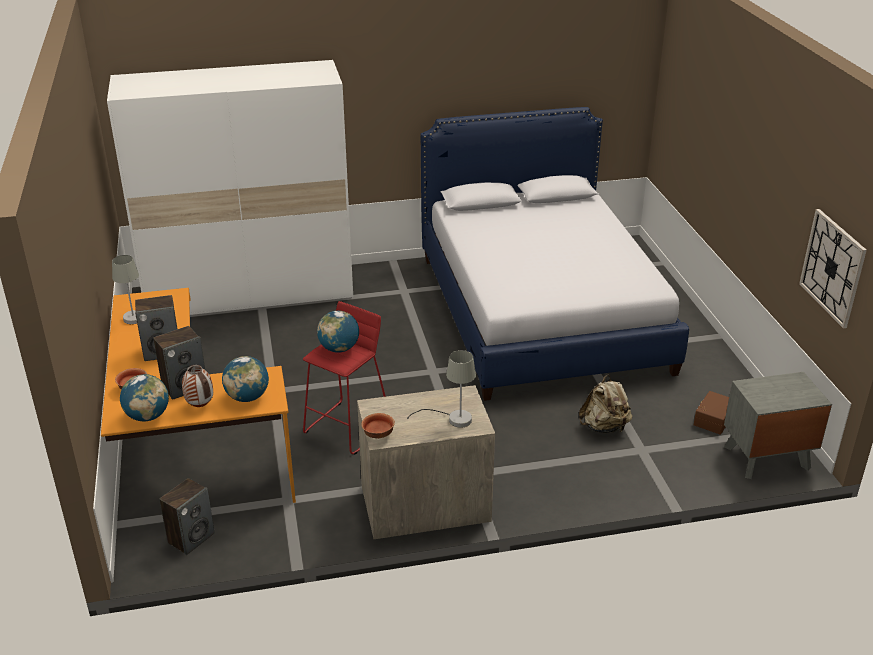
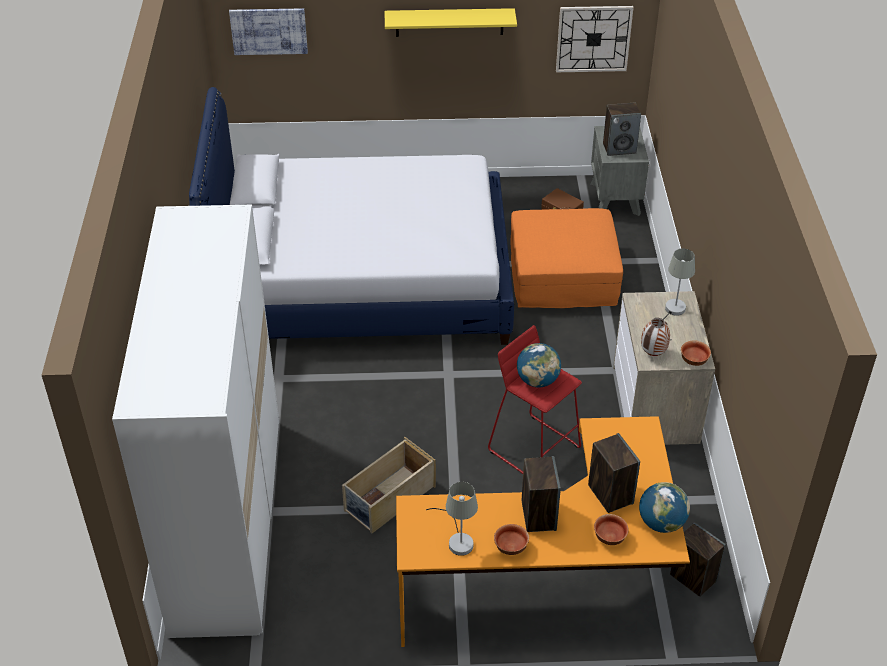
camera: 80 degrees left, 10 degrees up
vase [182,365,213,407] -> vase moved to [641,318,670,356]
globe [222,356,269,402] -> none
beige backpack [579,375,632,433] -> orange ottoman [511,208,623,308]
none -> picture [229,8,308,55]
none -> beige storage box [342,437,436,534]
none -> yellow shelf [385,8,517,37]
none -> bowl [494,524,529,555]
none -> speaker [603,102,641,156]

